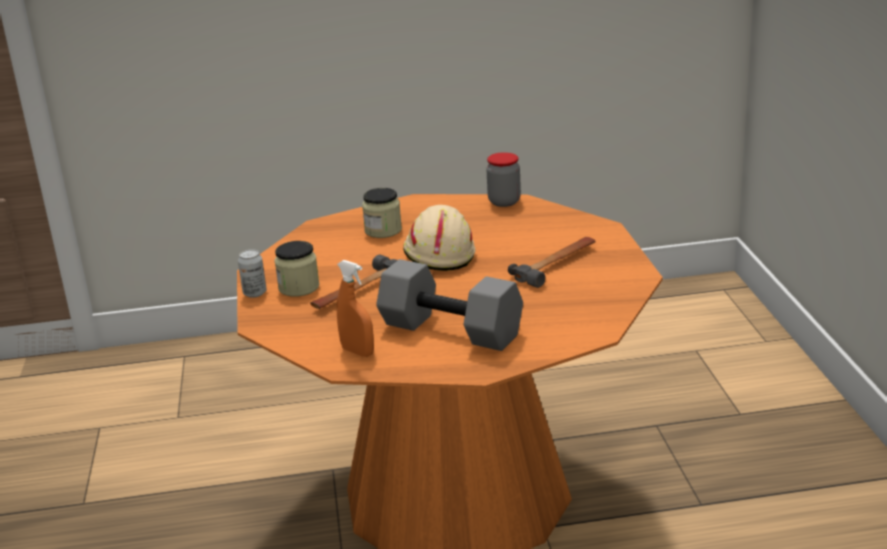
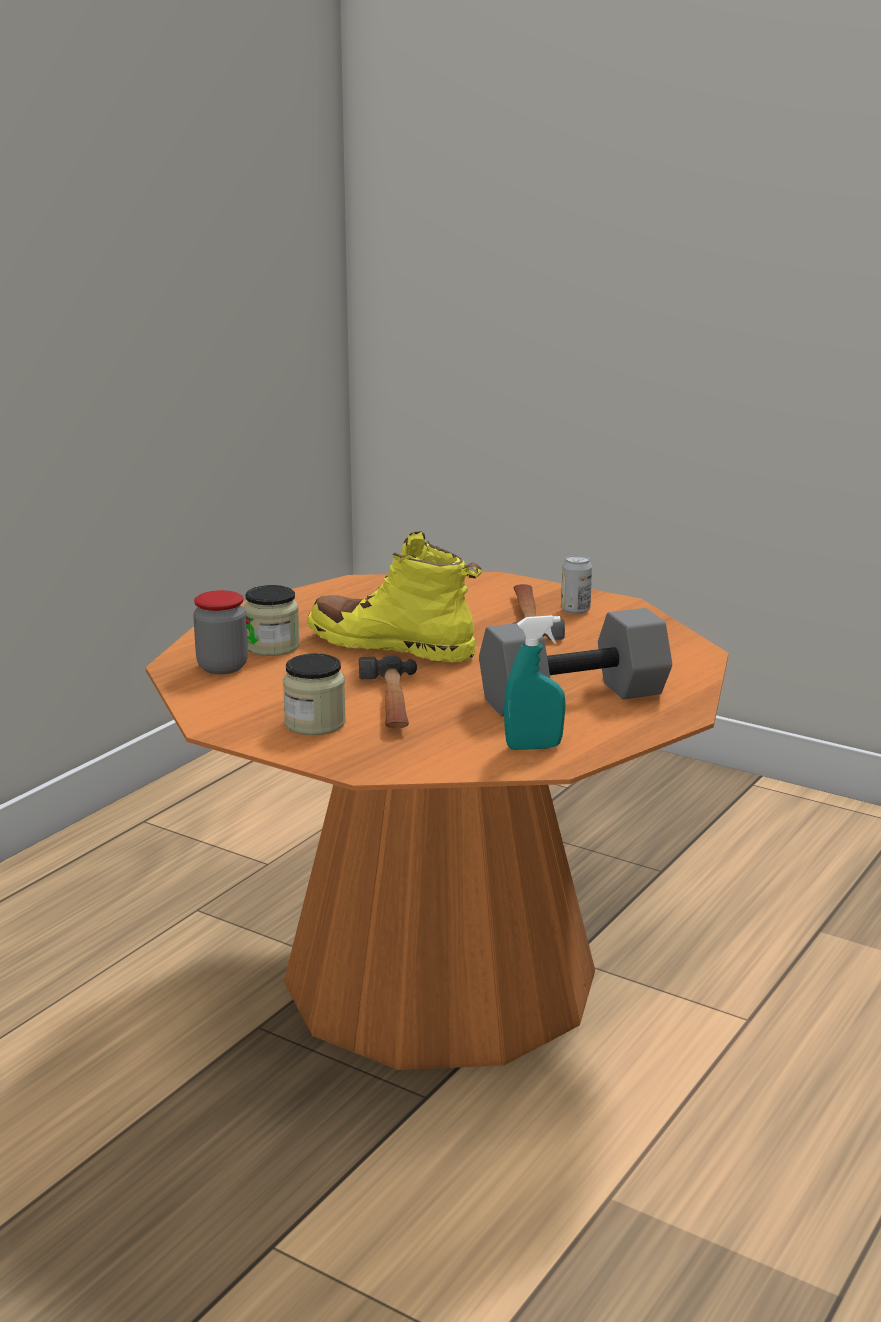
camera: 50 degrees left, 5 degrees down
can [238,249,267,298] -> can moved to [561,555,592,614]
orange spray bottle [337,260,374,357] -> turquoise spray bottle [504,615,566,750]
beige hard hat [403,205,475,271] -> yellow boot [307,532,482,662]
jar [486,152,521,207] -> jar moved to [193,590,248,674]

